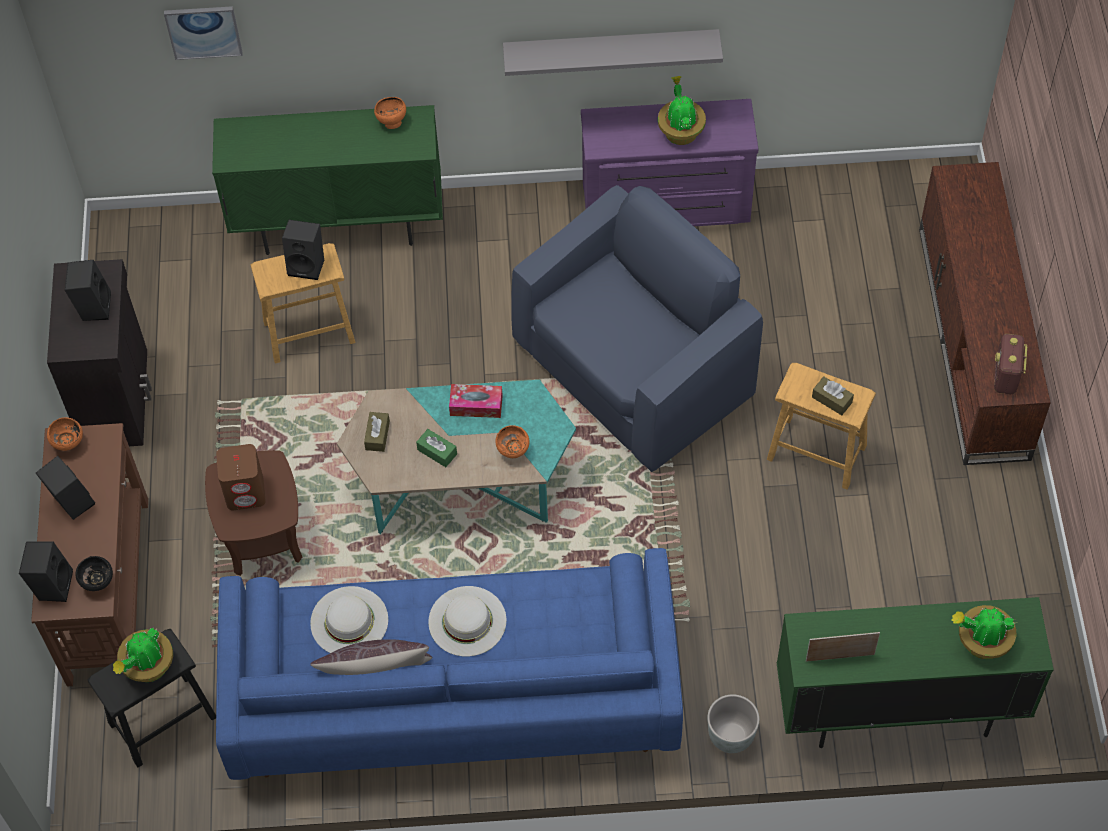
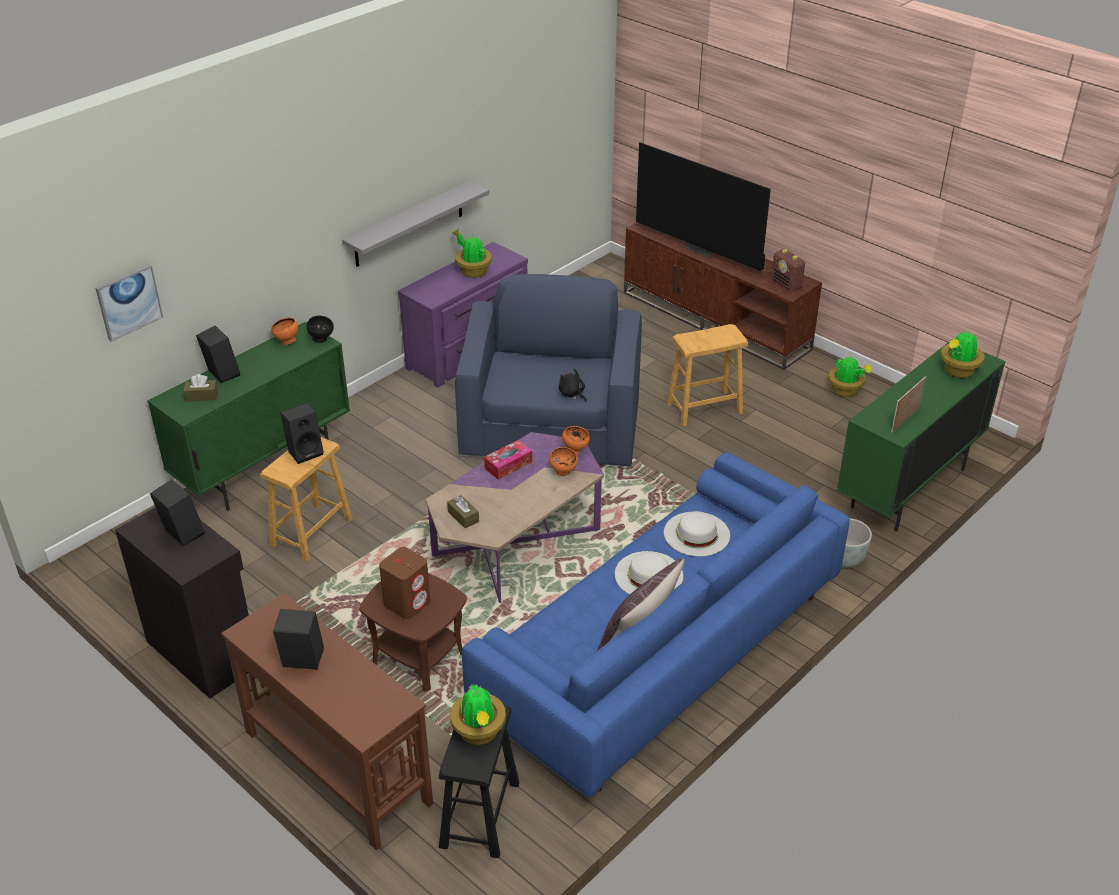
camera: 45 degrees left, 20 degrees down
black speaker [19,541,73,602] -> black speaker moved to [196,326,240,383]
orange bowl [47,417,83,451] -> orange bowl moved to [562,426,590,454]
black bowl [75,556,113,591] -> black bowl moved to [306,316,334,343]
white hat [310,586,388,653] -> white hat moved to [664,511,730,556]
turquoise coffee table [337,380,576,534] -> purple coffee table [426,432,604,603]
green tissue box [416,429,457,467] -> none
brown tissue box [812,376,854,415] -> brown tissue box moved to [183,374,218,402]
none -> black plush toy [559,369,587,402]
none -> television [636,142,771,271]
none -> potted plant [828,357,872,397]

